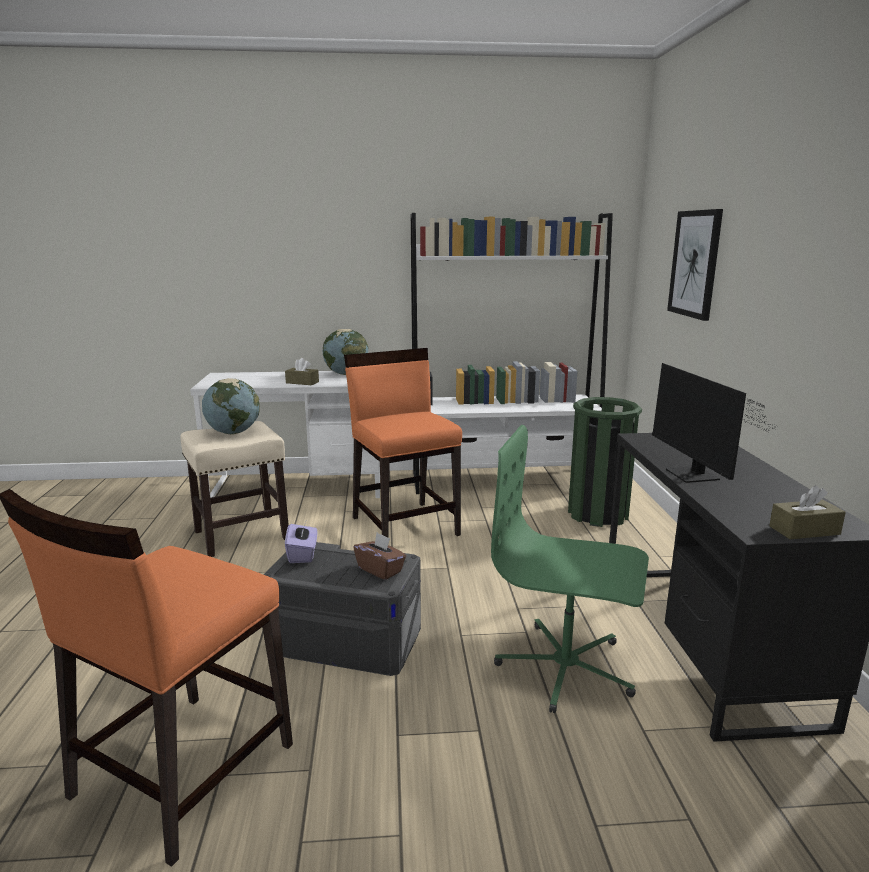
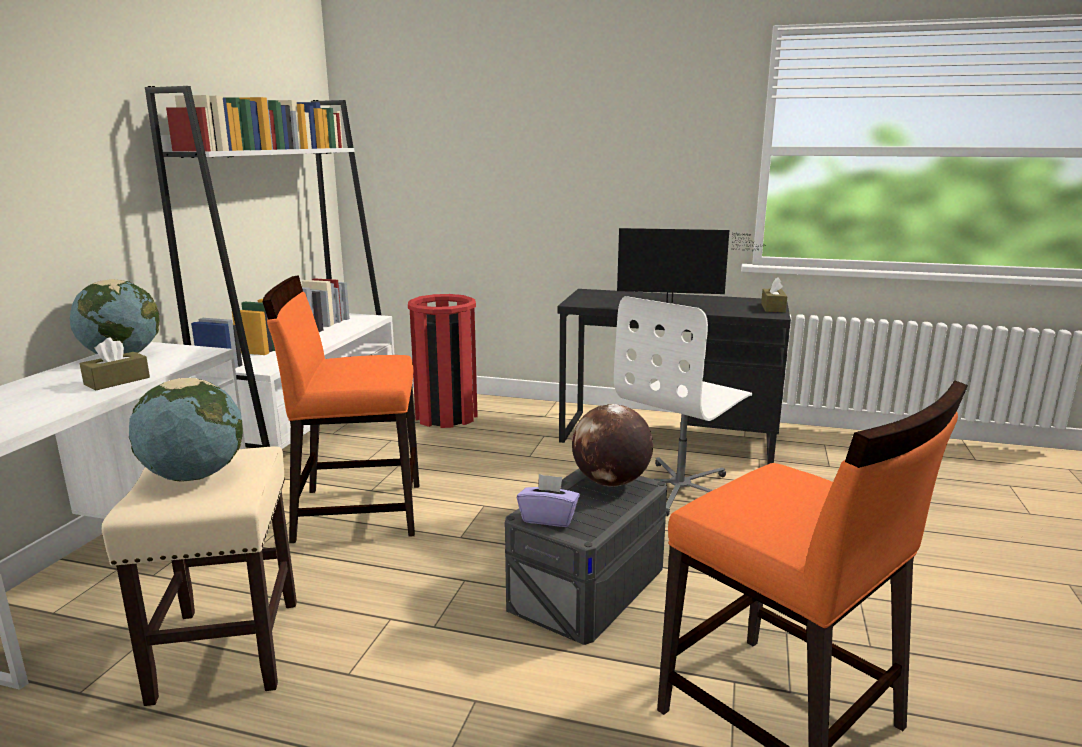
camera: 70 degrees left, 0 degrees up
brown tissue box [353,533,406,580] -> globe [572,404,653,487]
green office chair [491,425,649,713] -> white office chair [614,296,752,516]
green trash can [568,397,642,527] -> red trash can [408,294,478,428]
picture [667,209,723,321] -> none

